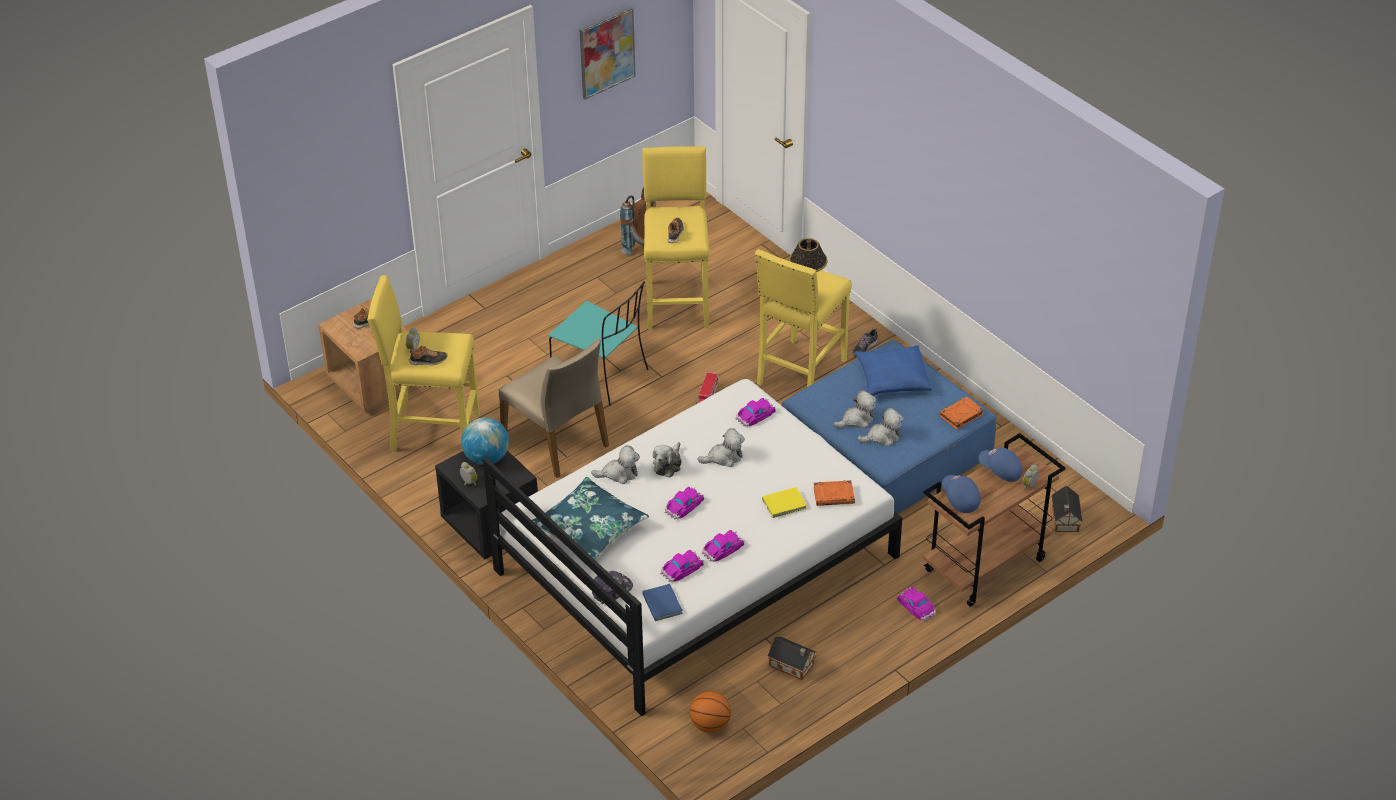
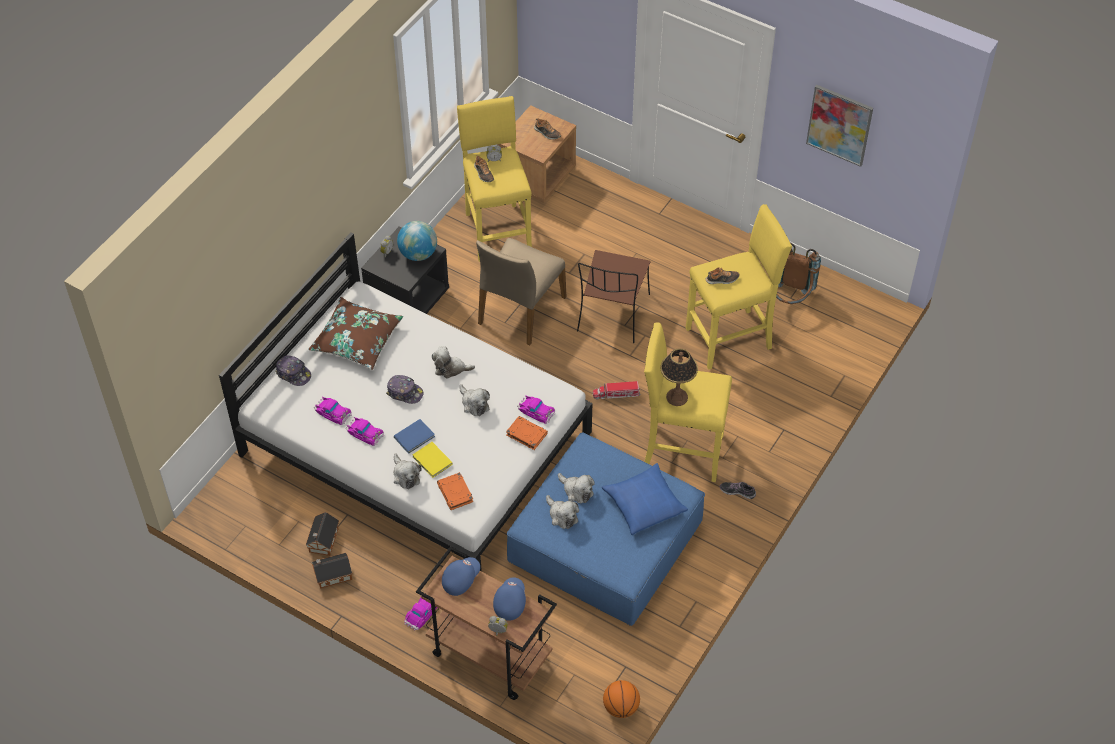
camera: 70 degrees right, 10 degrees up
blue pillow [532,477,649,560] -> brown pillow [308,297,403,370]
turquoise chair [549,281,648,406] -> brown chair [577,250,650,343]
plush toy [591,445,640,484] -> plush toy moved to [393,453,422,489]
blue book [642,584,683,621] -> blue book moved to [394,419,435,454]
toy car [664,487,704,519] -> cap [387,375,424,404]
basketball [690,691,731,733] -> basketball moved to [603,680,640,718]
orange book [939,397,984,430] -> orange book moved to [506,416,548,450]
toy house [1052,486,1082,532] -> toy house moved to [312,553,352,589]

